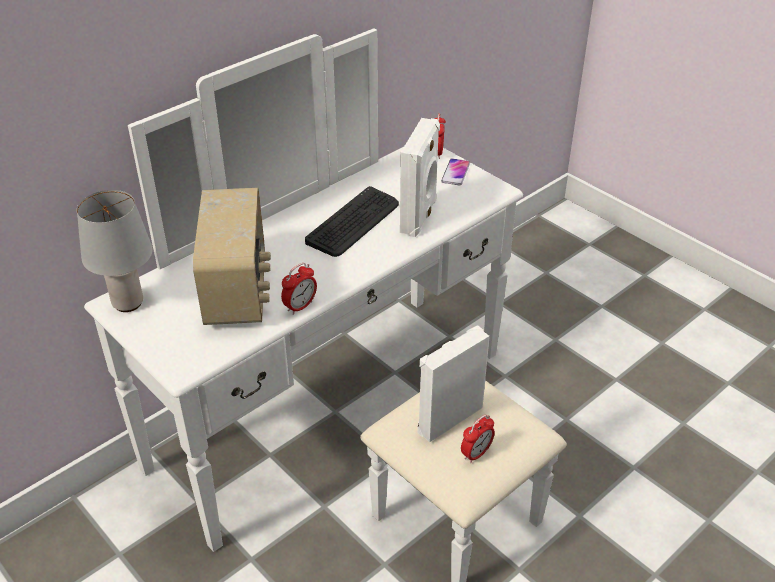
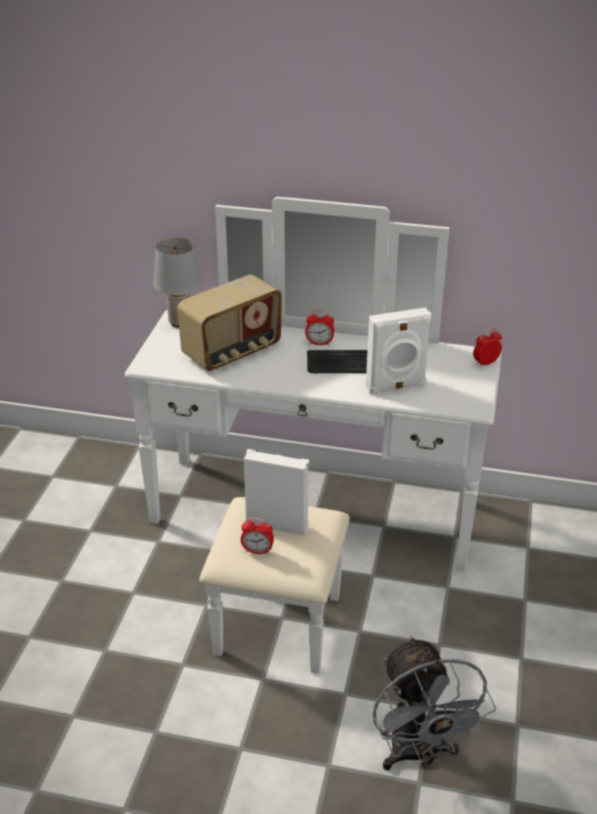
camera: 55 degrees right, 5 degrees down
alarm clock [281,263,317,315] -> alarm clock moved to [305,310,334,346]
phone [441,158,470,185] -> none
none -> grey fan [373,636,496,770]

